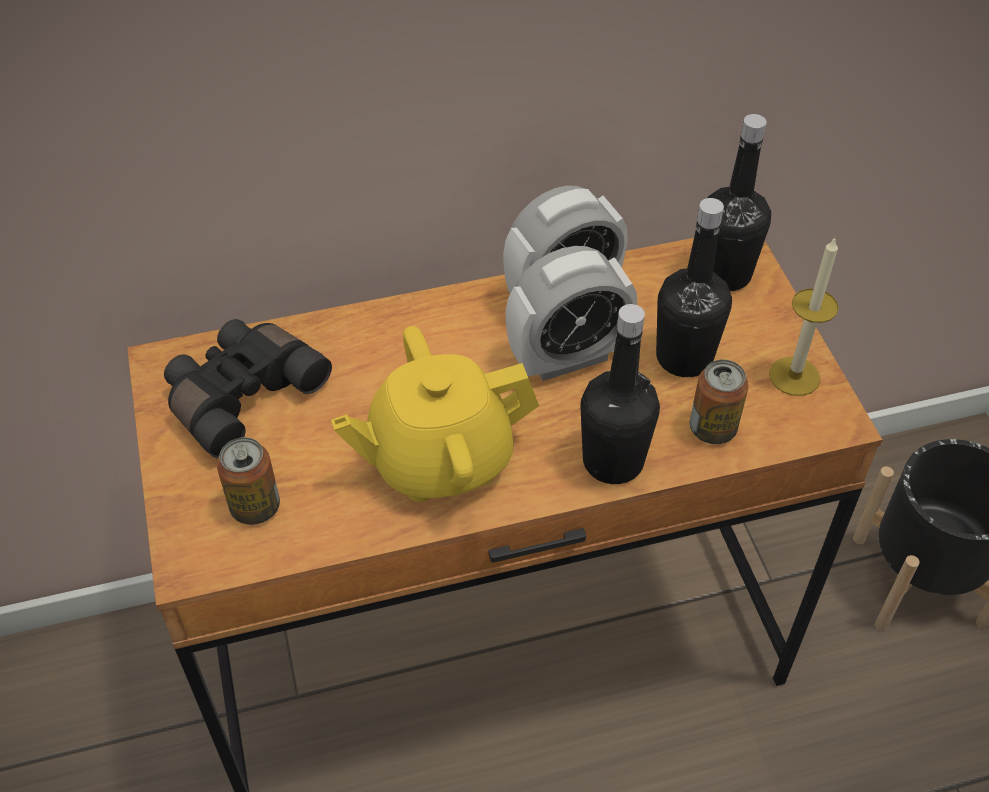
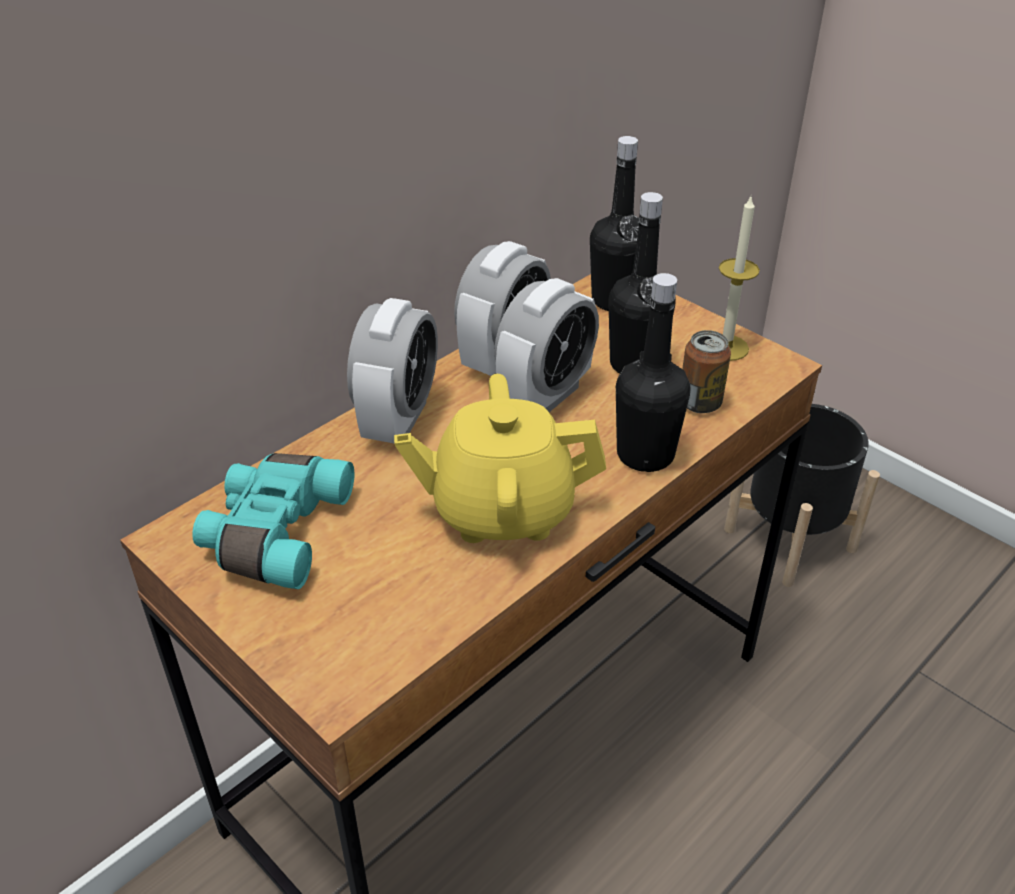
camera: 30 degrees left, 10 degrees down
black binoculars [164,319,332,459] -> turquoise binoculars [192,453,354,589]
can [217,437,280,525] -> none
yellow teapot [331,326,539,502] -> yellow teapot turned 45 degrees clockwise [394,374,606,543]
none -> alarm clock [347,298,438,443]

